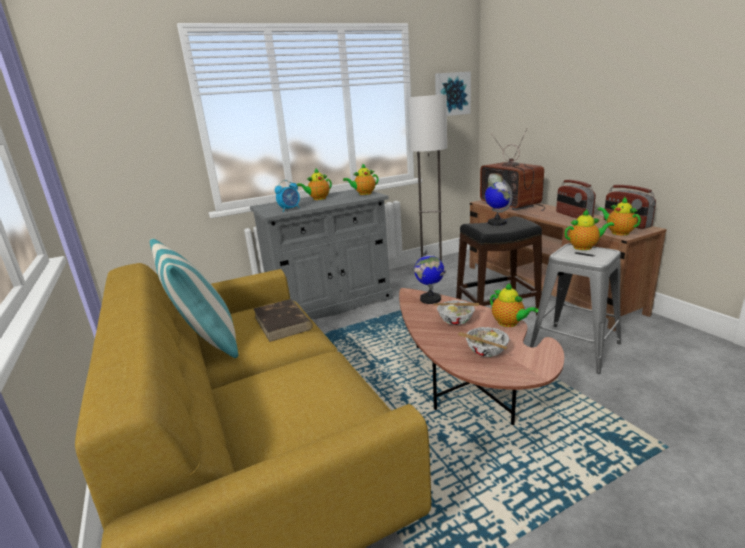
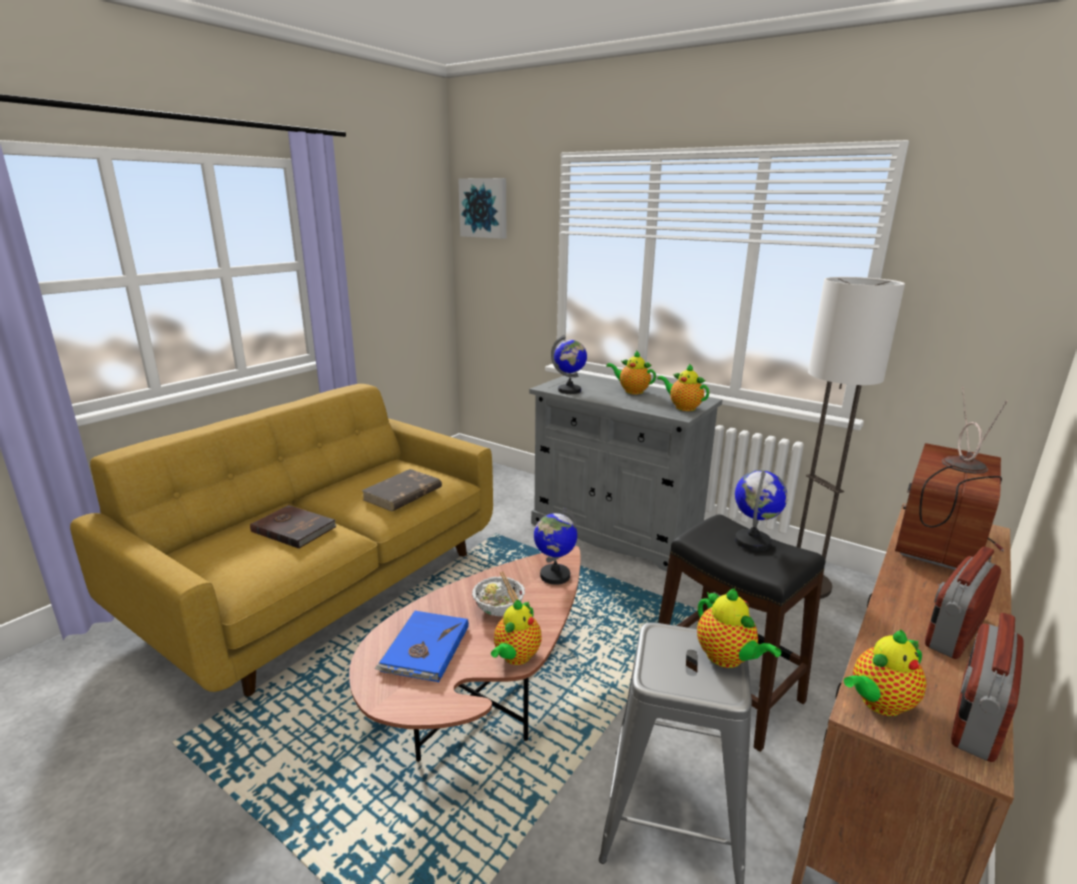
camera: 60 degrees right, 0 degrees up
pillow [150,238,238,358] -> none
alarm clock [275,180,300,212] -> globe [551,335,587,394]
picture [435,72,471,116] -> picture moved to [458,178,507,239]
bowl [458,327,510,357] -> blue book [374,611,469,682]
teapot [597,197,641,235] -> teapot turned 150 degrees counterclockwise [844,629,926,716]
none -> brown book [250,505,336,549]

